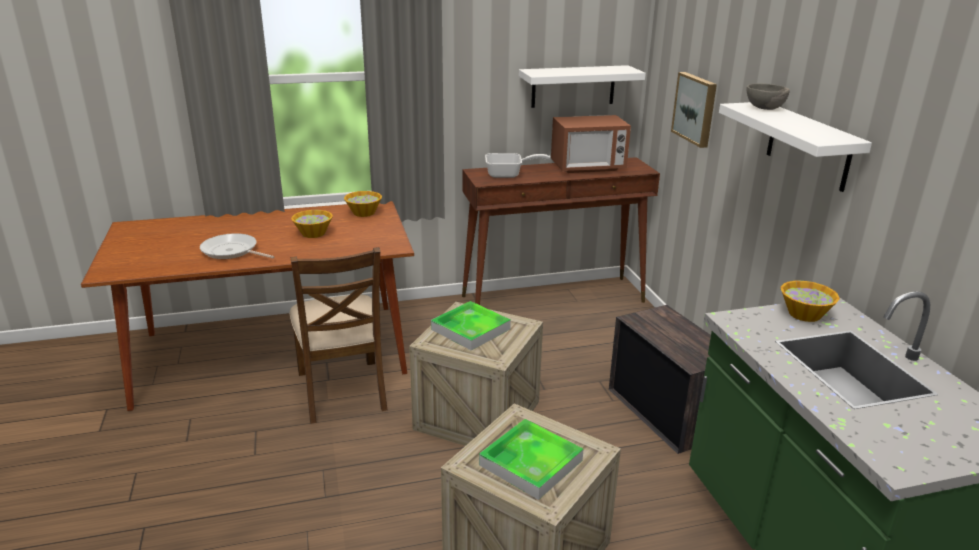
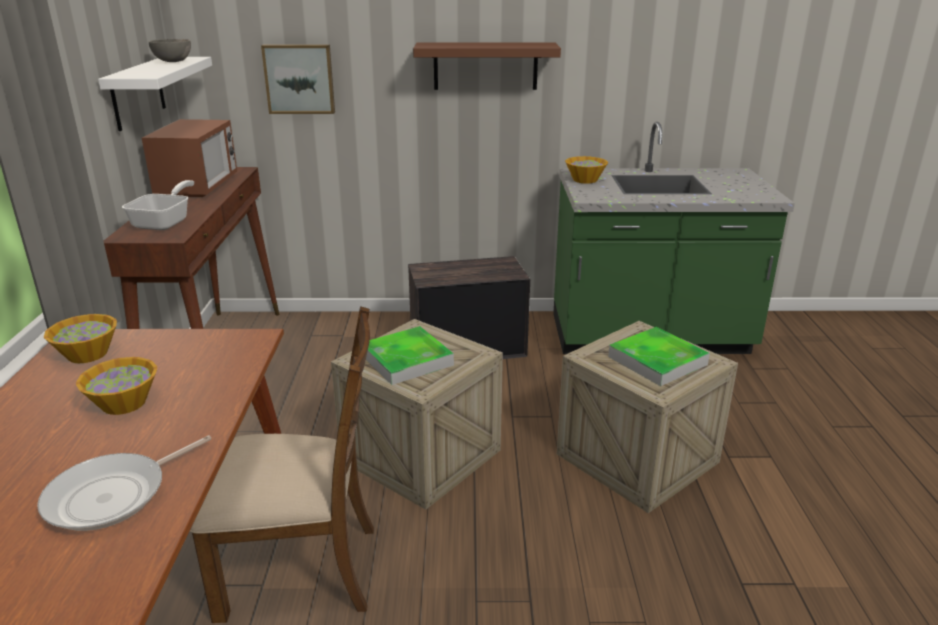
camera: 75 degrees left, 0 degrees up
white shelf [719,102,872,192] -> brown shelf [413,42,561,90]
grey bowl [746,84,790,110] -> grey bowl moved to [149,39,191,62]

